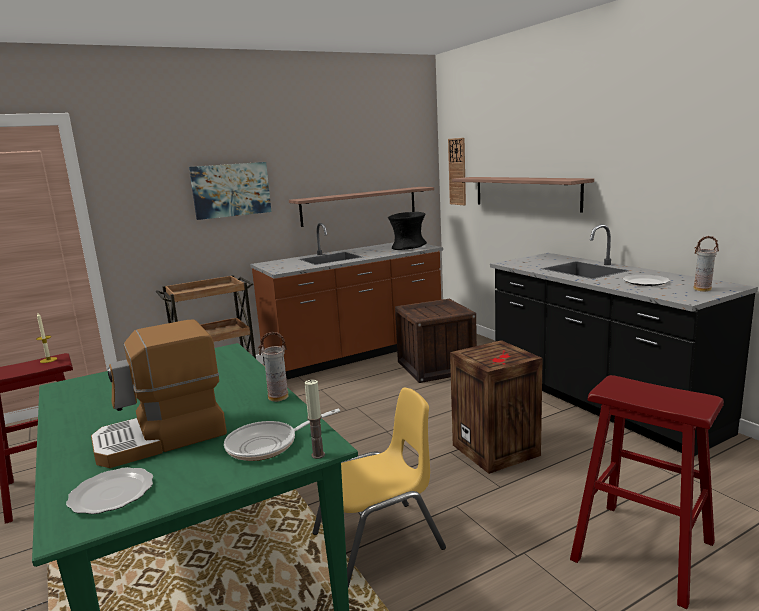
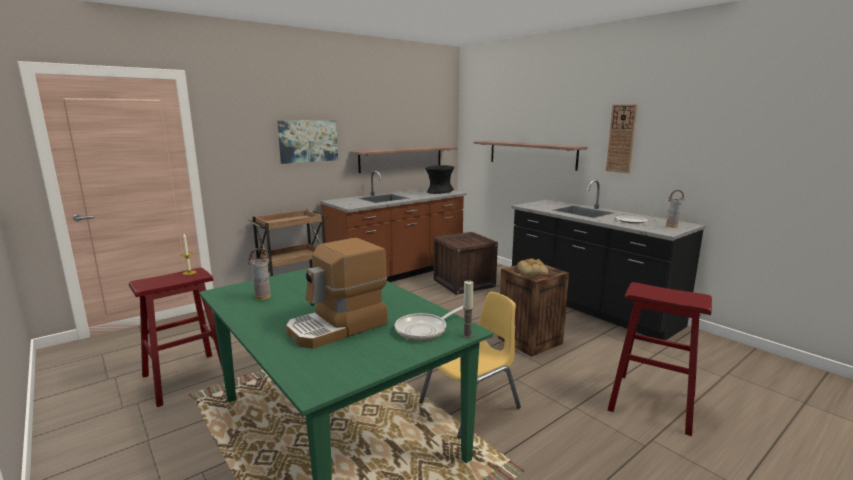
camera: 10 degrees left, 0 degrees up
plate [66,467,153,514] -> none
vase [258,331,288,402] -> vase moved to [248,248,271,300]
wall clock [448,138,466,205] -> wall clock moved to [606,104,638,173]
none -> bread [517,258,548,276]

